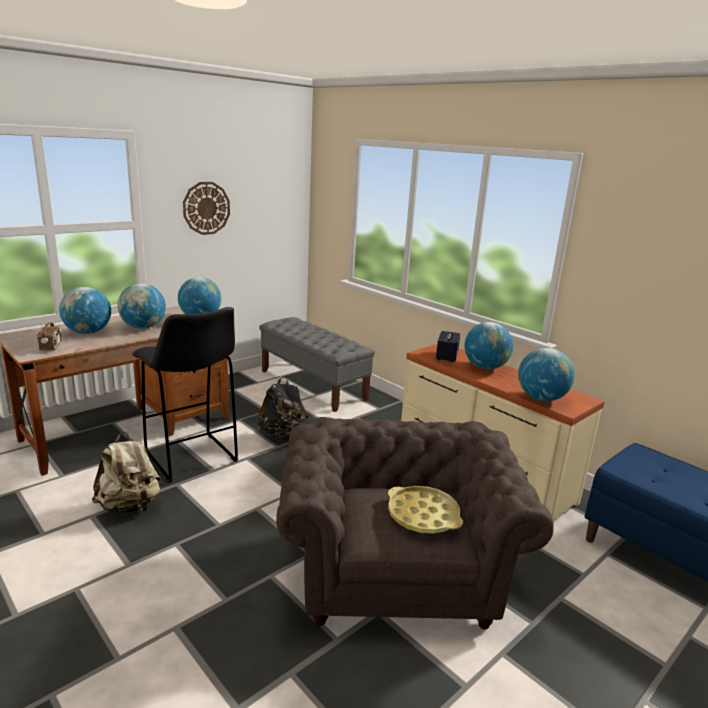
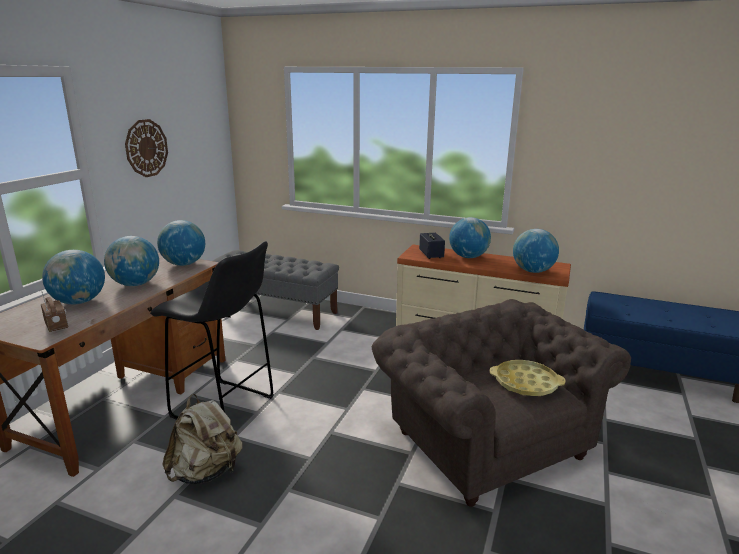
camera: 25 degrees left, 0 degrees up
black backpack [256,376,309,440] -> none

